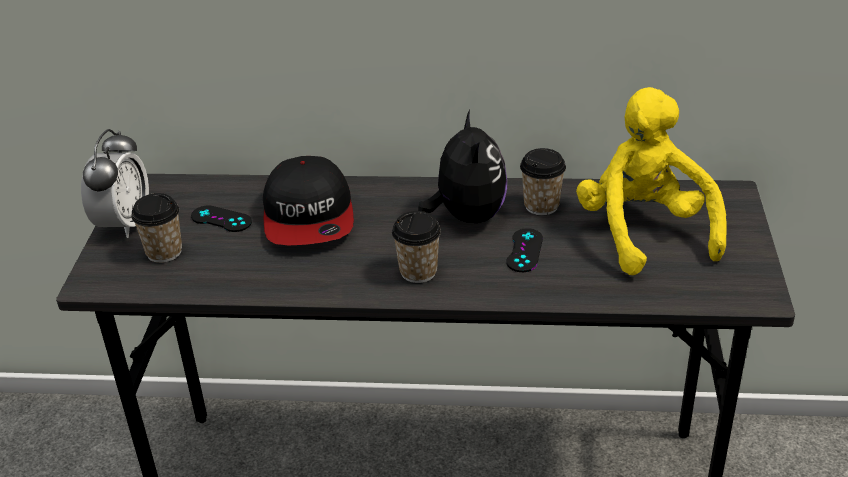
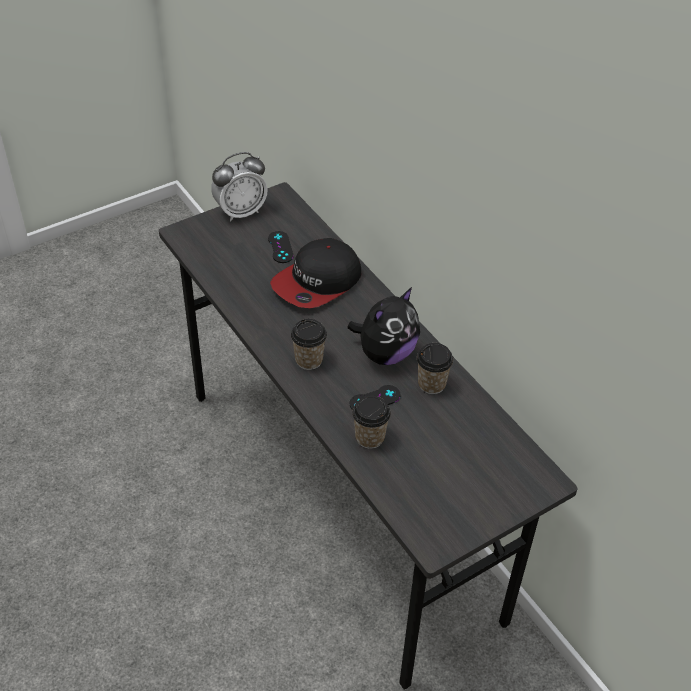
camera: 50 degrees right, 10 degrees up
cup [131,193,182,263] -> cup moved to [352,395,391,449]
yellow plush toy [576,87,727,275] -> none

